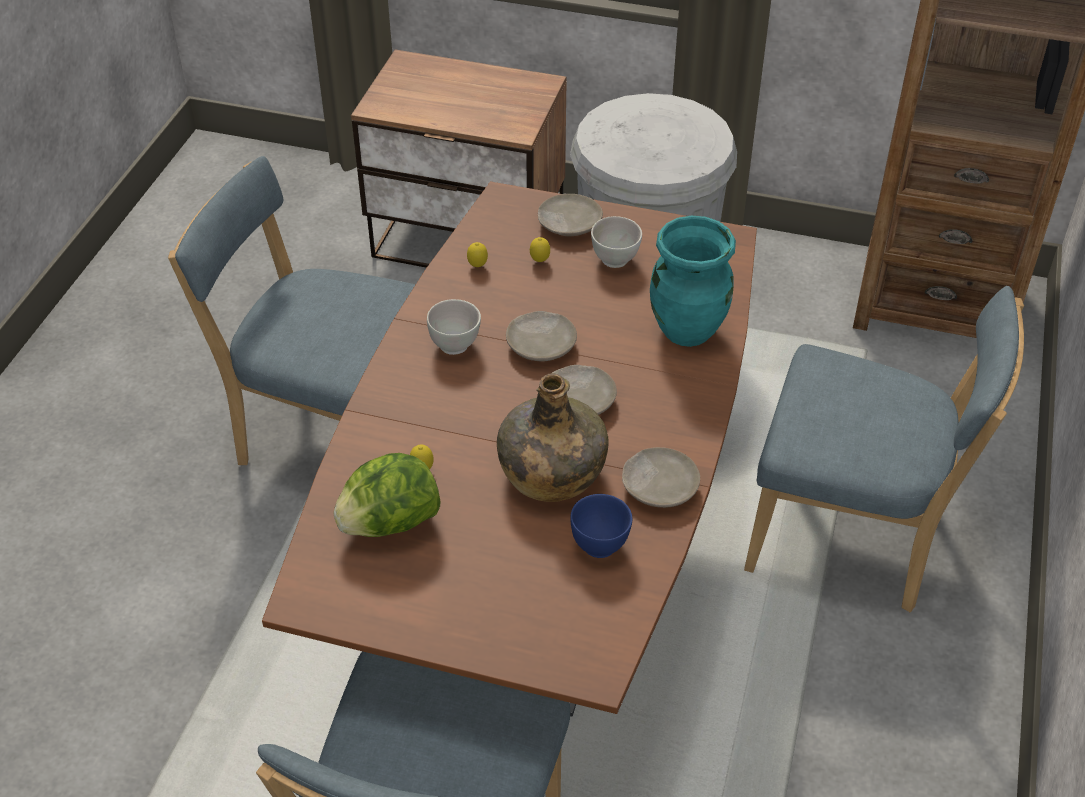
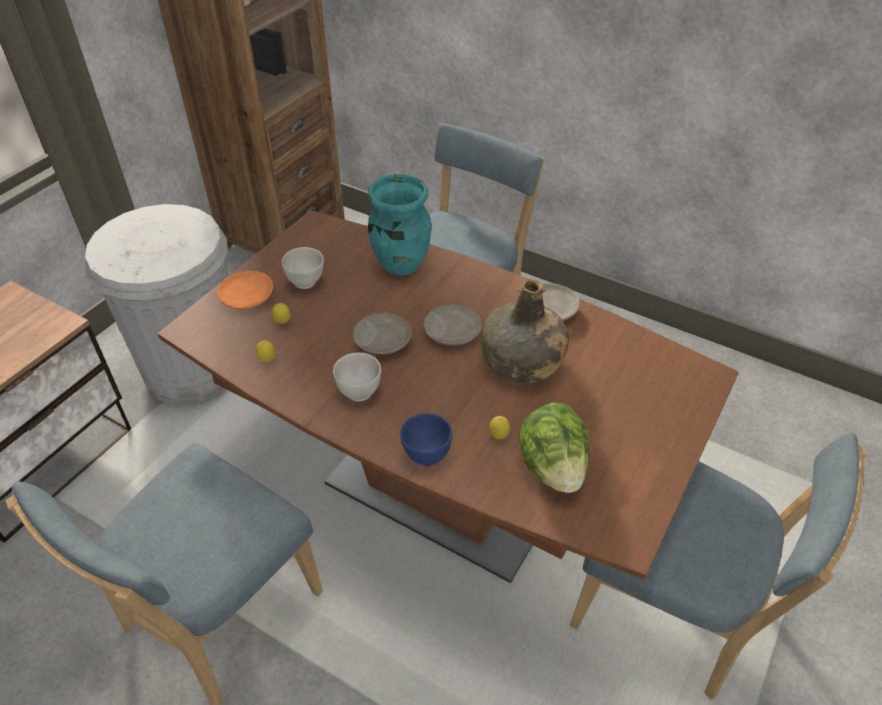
camera: 75 degrees left, 0 degrees up
beige plate [538,194,603,236] -> orange plate [217,271,273,310]
blue bowl [570,494,632,558] -> blue bowl moved to [400,413,452,466]

